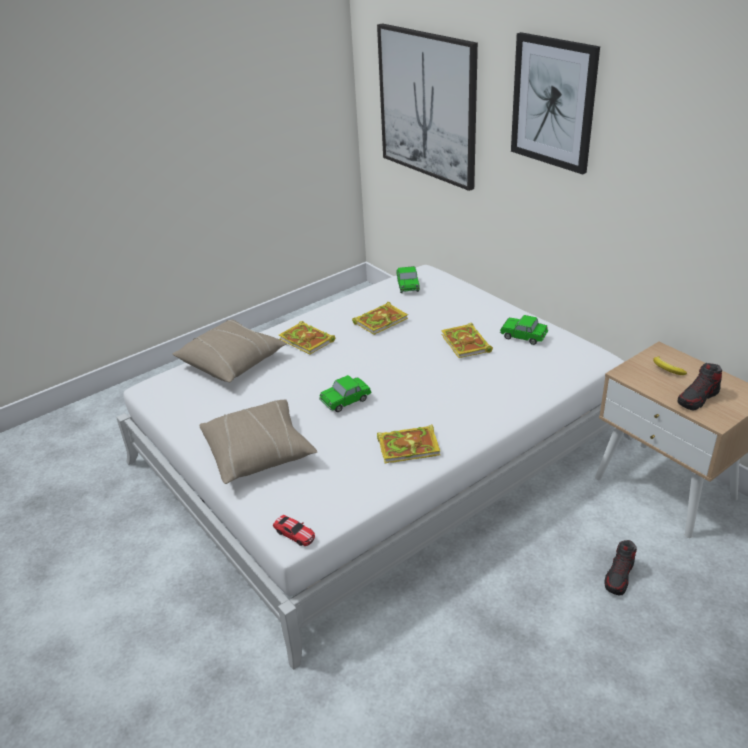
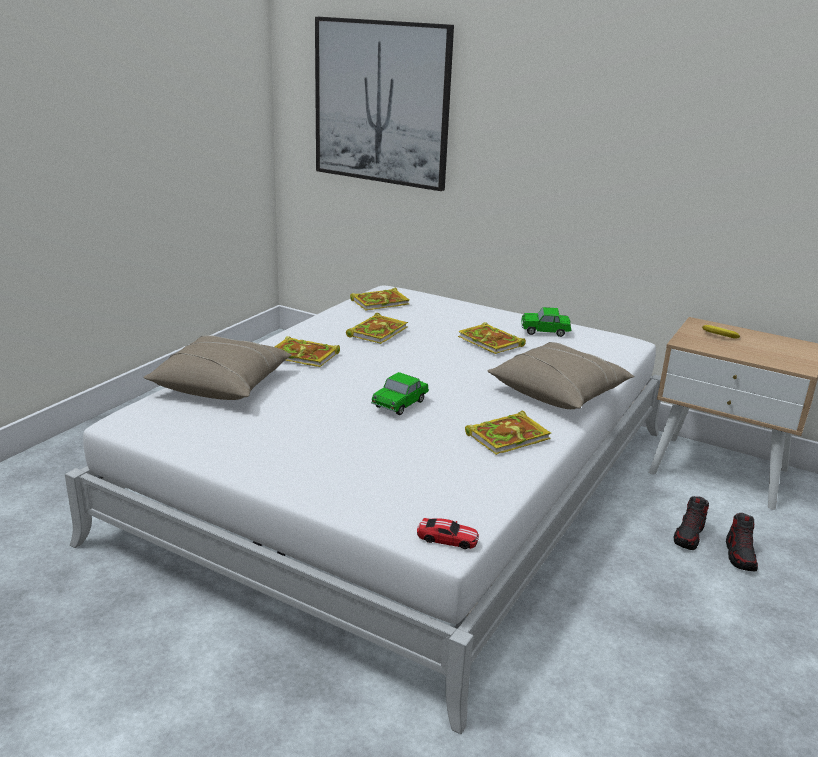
camera: 25 degrees left, 10 degrees down
beige pillow [200,399,317,484] -> beige pillow moved to [487,342,634,409]
toy car [396,266,420,293] -> book [350,287,410,311]
picture [511,32,600,175] -> none
shoe [678,363,722,410] -> shoe moved to [674,496,709,550]

